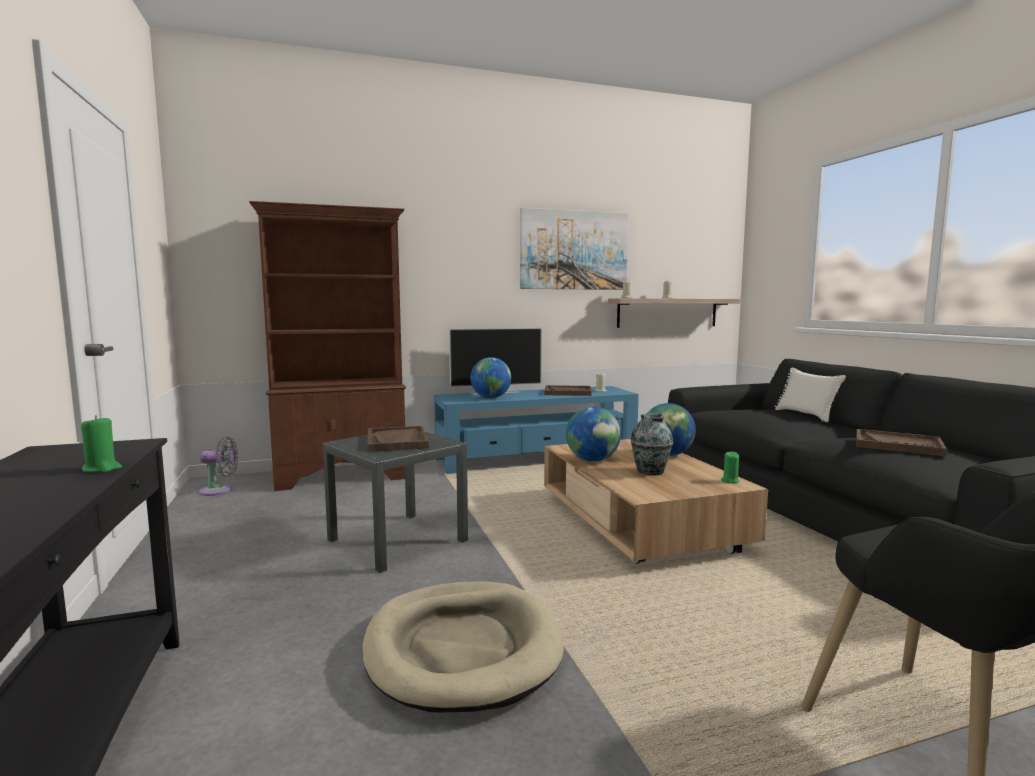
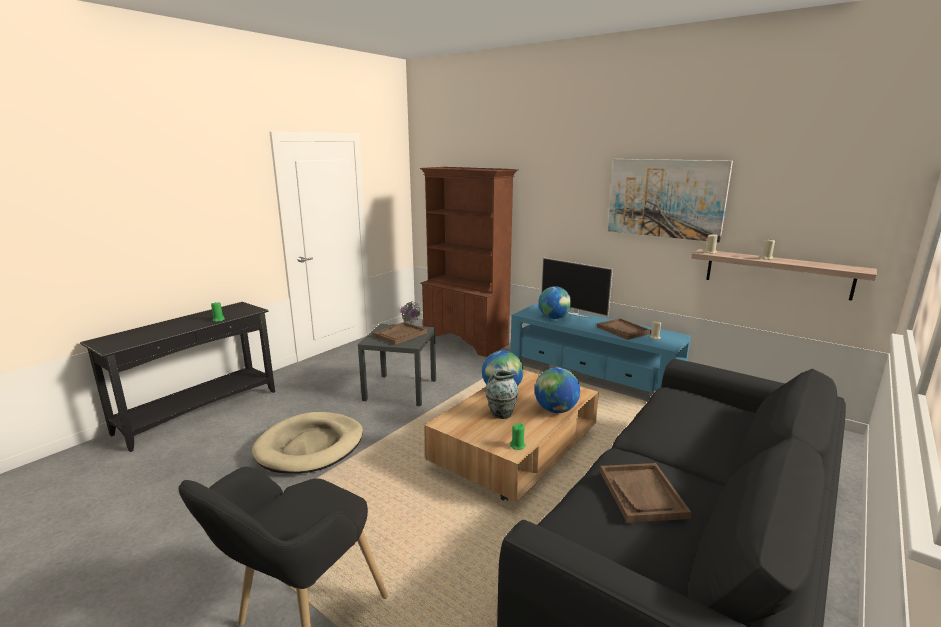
camera: 55 degrees right, 10 degrees up
white pillow [775,368,846,422] -> none

